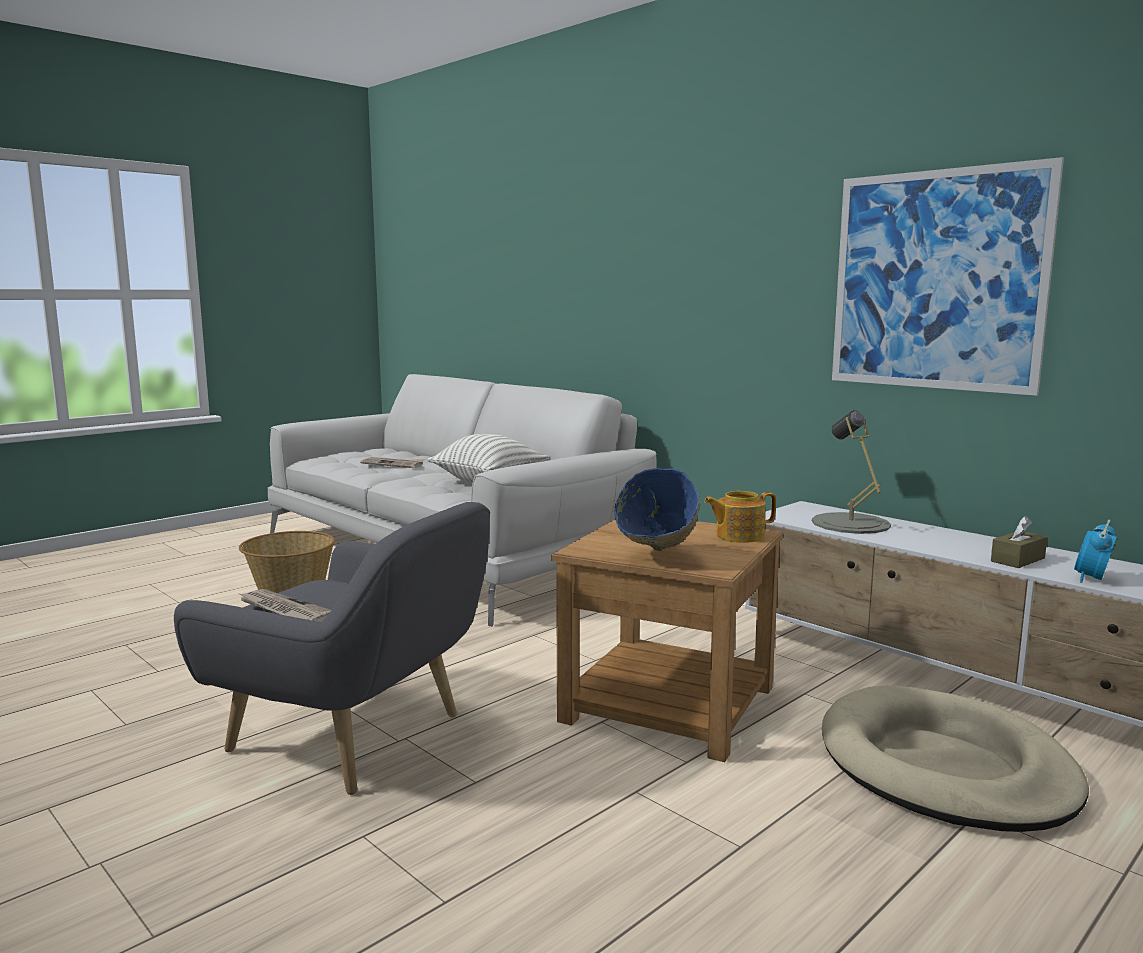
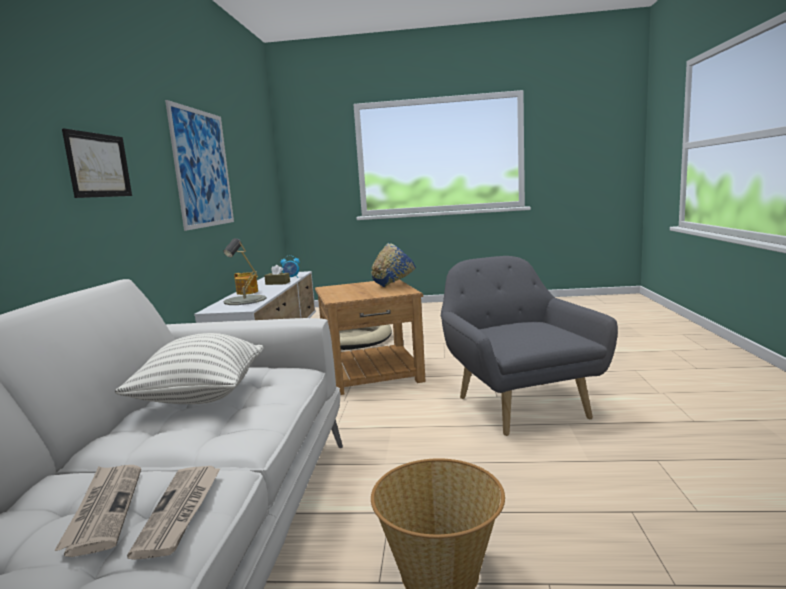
camera: 130 degrees left, 0 degrees up
newspaper [239,589,331,622] -> newspaper moved to [127,466,221,560]
teapot [704,491,776,543] -> teapot moved to [234,272,258,295]
none -> picture [62,128,132,198]

